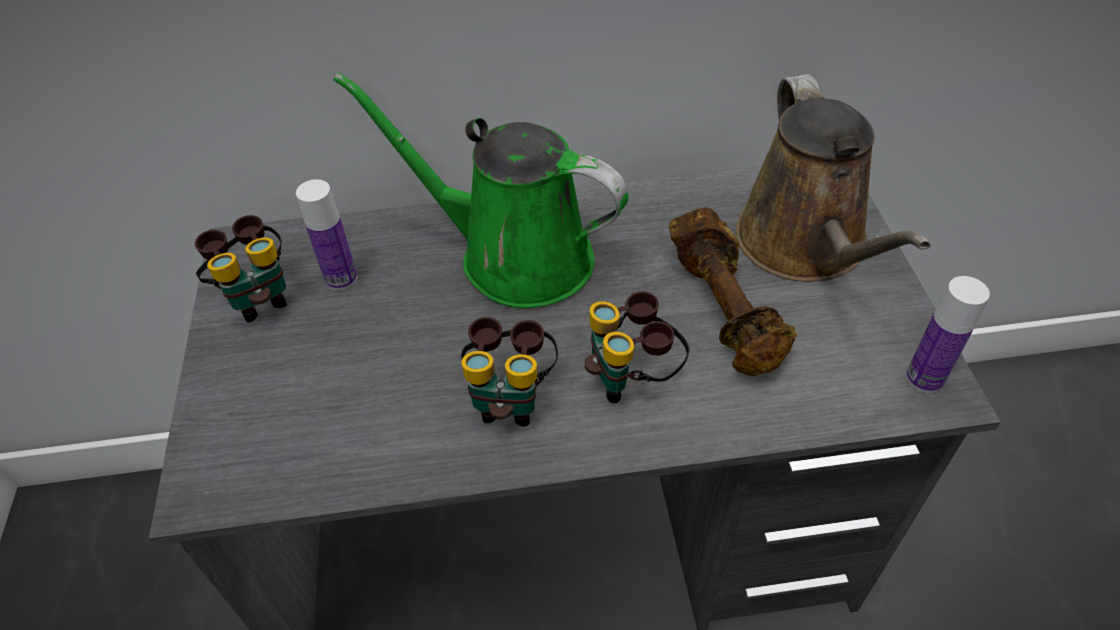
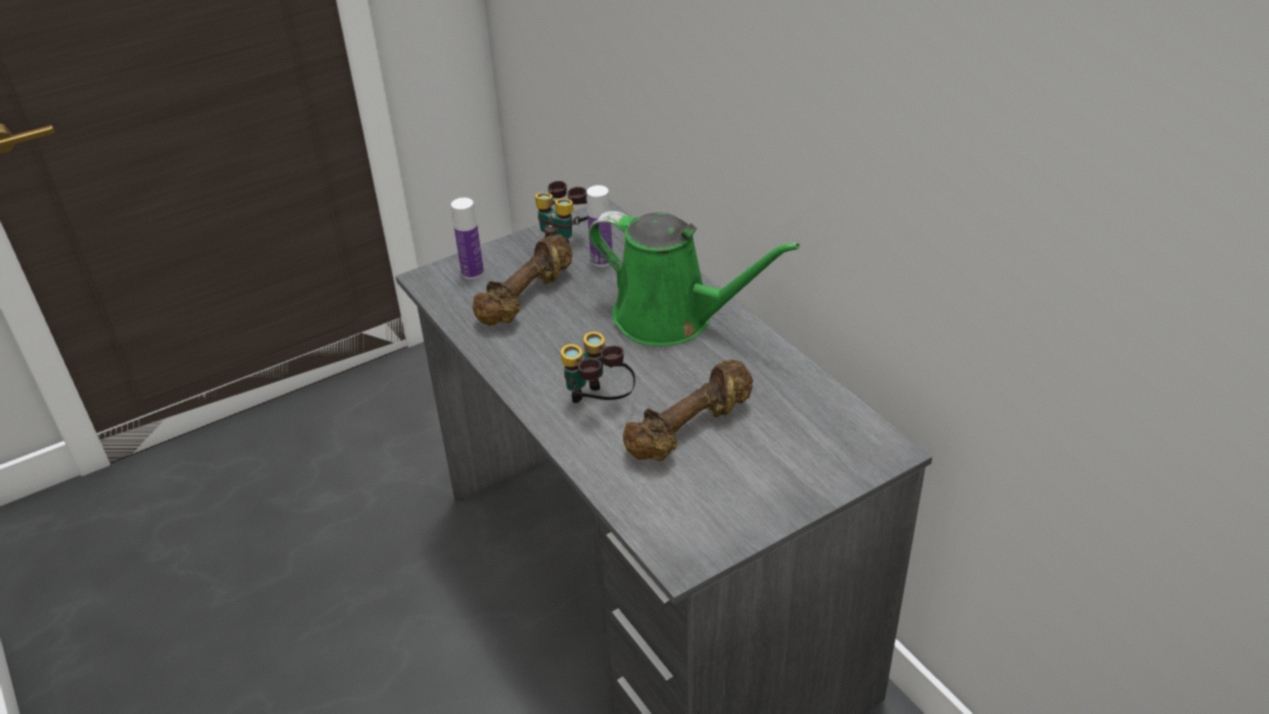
camera: 65 degrees right, 10 degrees down
green watering can [333,72,629,308] -> green watering can turned 120 degrees clockwise [589,211,800,346]
binoculars [461,317,558,426] -> none
brown watering can [736,74,931,282] -> none
bottle [906,276,990,393] -> bottle moved to [451,198,484,279]
none -> brown dumbbell [473,234,572,326]

